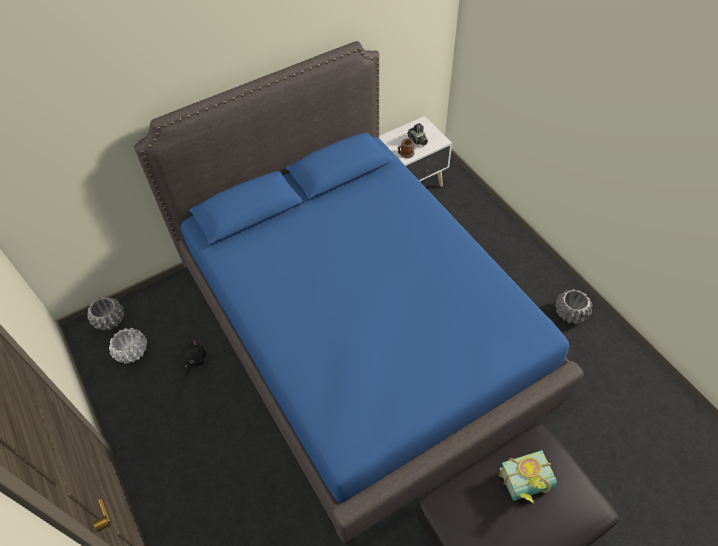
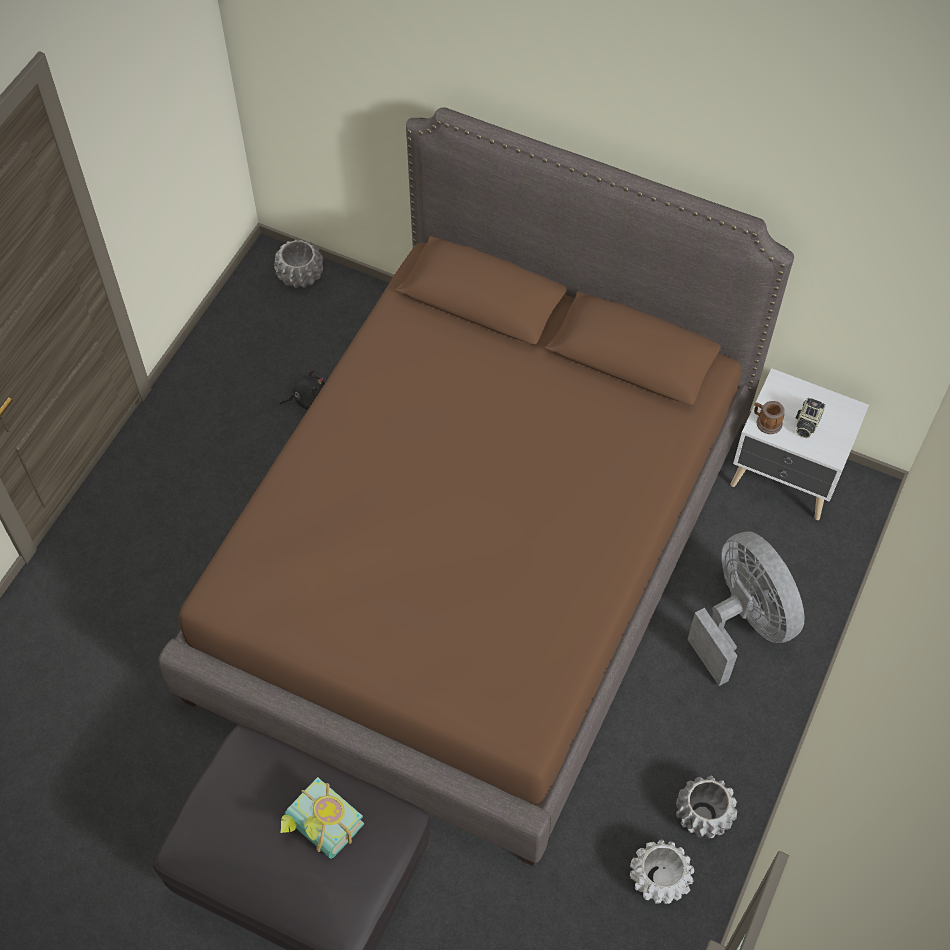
camera: 55 degrees right, 5 degrees up
white planter [109,328,147,364] -> white planter moved to [630,840,694,904]
blue bed [134,41,583,544] -> brown bed [159,107,794,866]
none -> grey fan [688,531,804,686]

